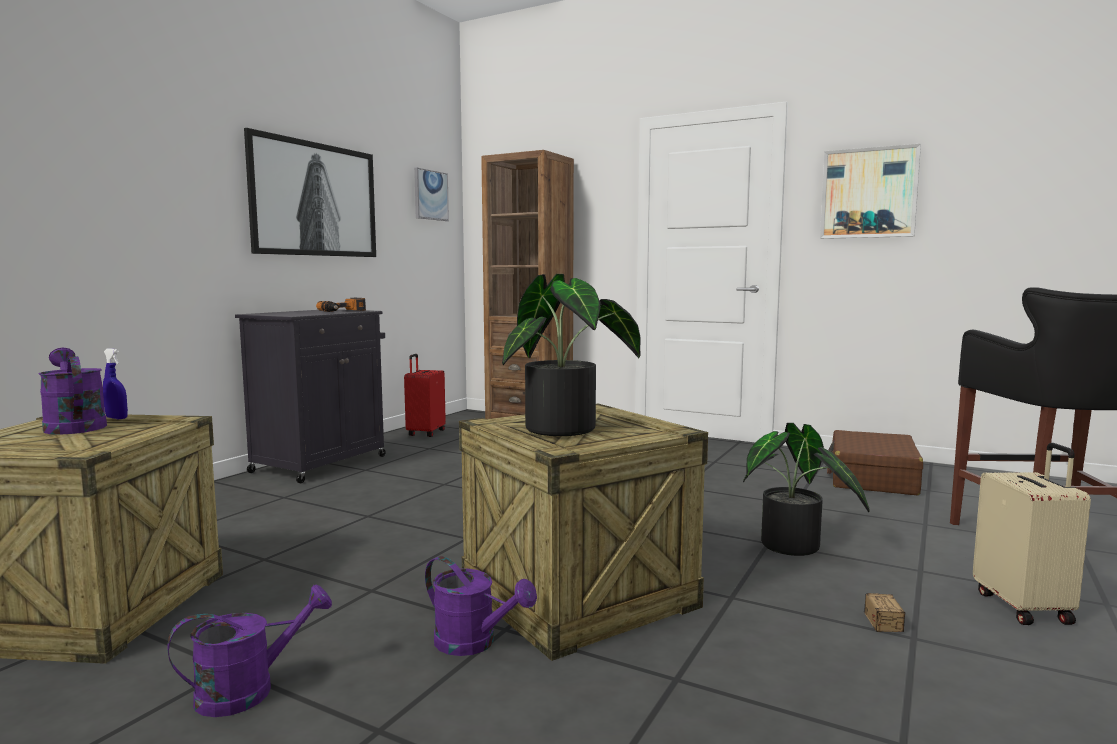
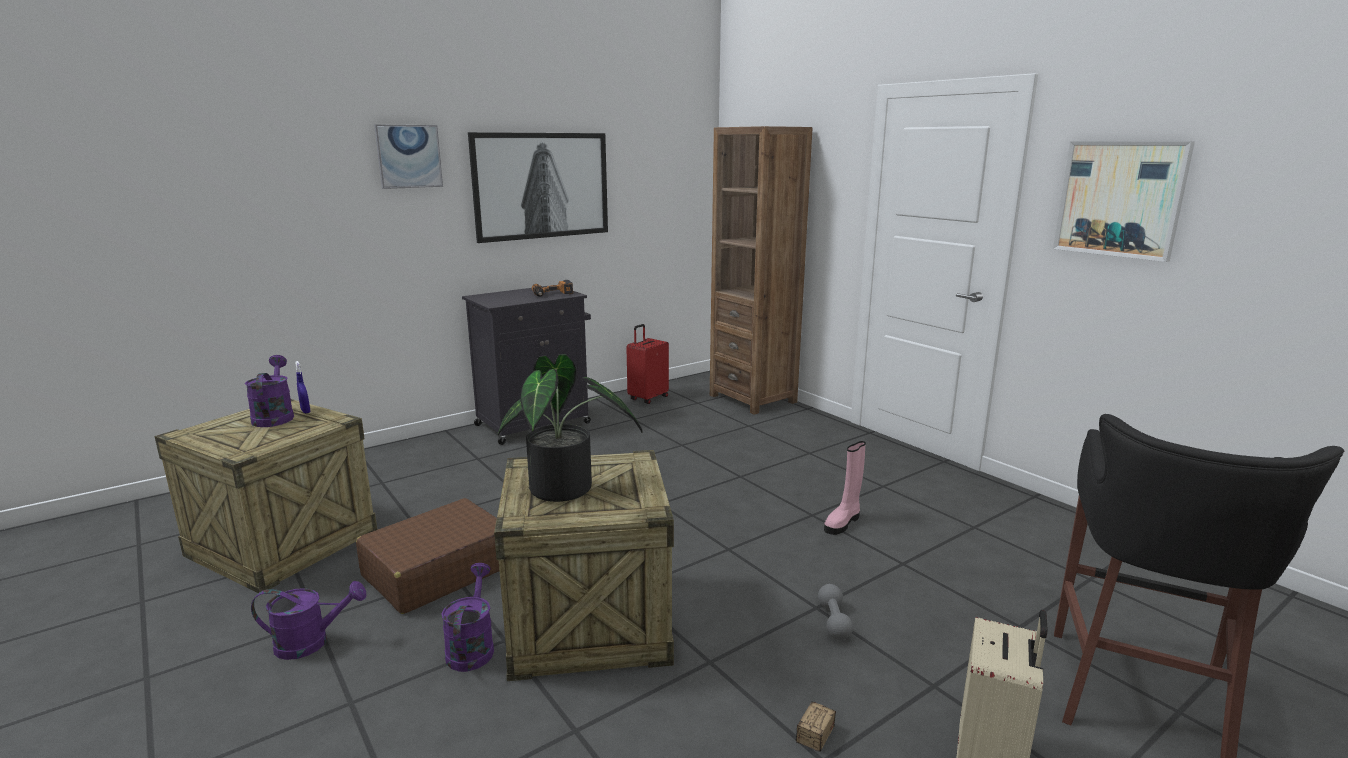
camera: 25 degrees right, 10 degrees up
picture [414,167,449,221] -> picture moved to [374,124,443,189]
purple watering can [425,556,537,656] -> purple watering can turned 150 degrees counterclockwise [442,563,494,672]
potted plant [743,423,870,556] -> grey dumbbell [818,584,853,640]
brown suitcase [827,430,923,495] -> brown suitcase moved to [356,498,499,614]
none -> pink boot [824,441,866,535]

